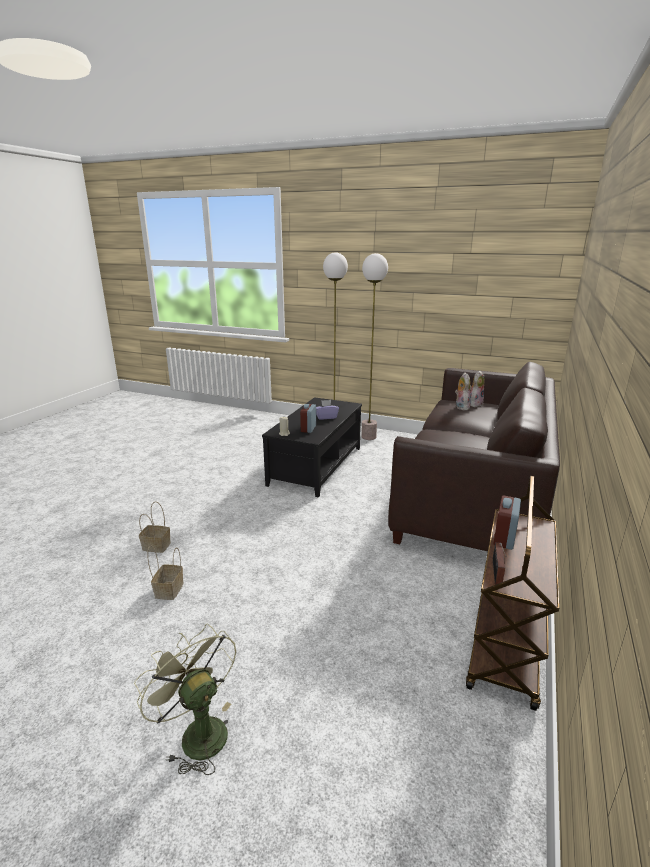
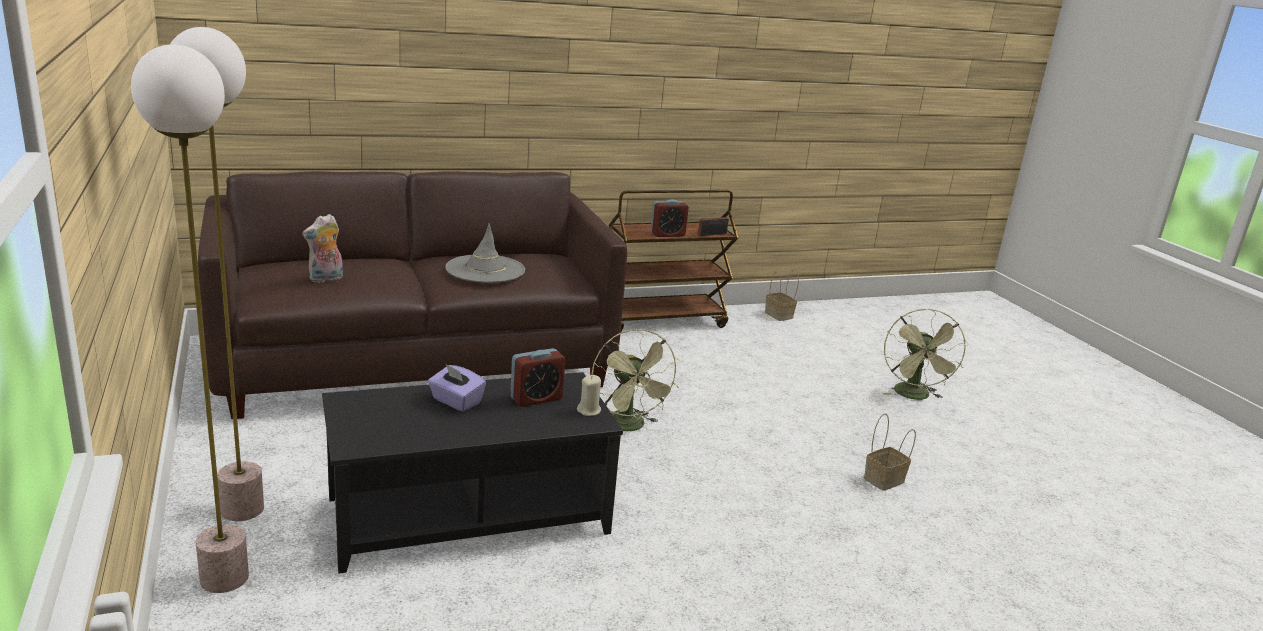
camera: 135 degrees left, 0 degrees up
basket [139,501,171,553] -> basket moved to [765,269,799,321]
plush toy [470,370,485,407] -> none
none -> grey hat [445,223,525,283]
none -> green fan [591,329,680,431]

